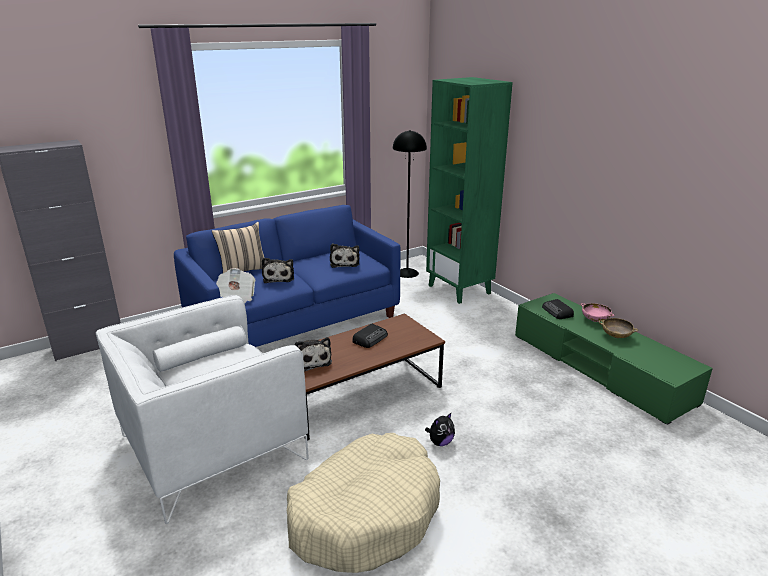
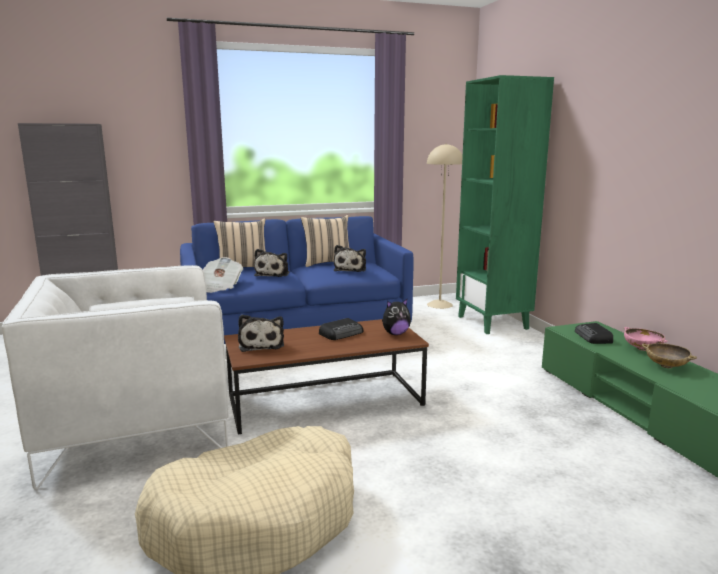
camera: 15 degrees right, 10 degrees down
black floor lamp [393,130,427,278] -> beige floor lamp [427,143,463,309]
plush toy [425,412,455,446] -> plush toy moved to [382,299,411,335]
none -> beige pillow [301,215,349,267]

